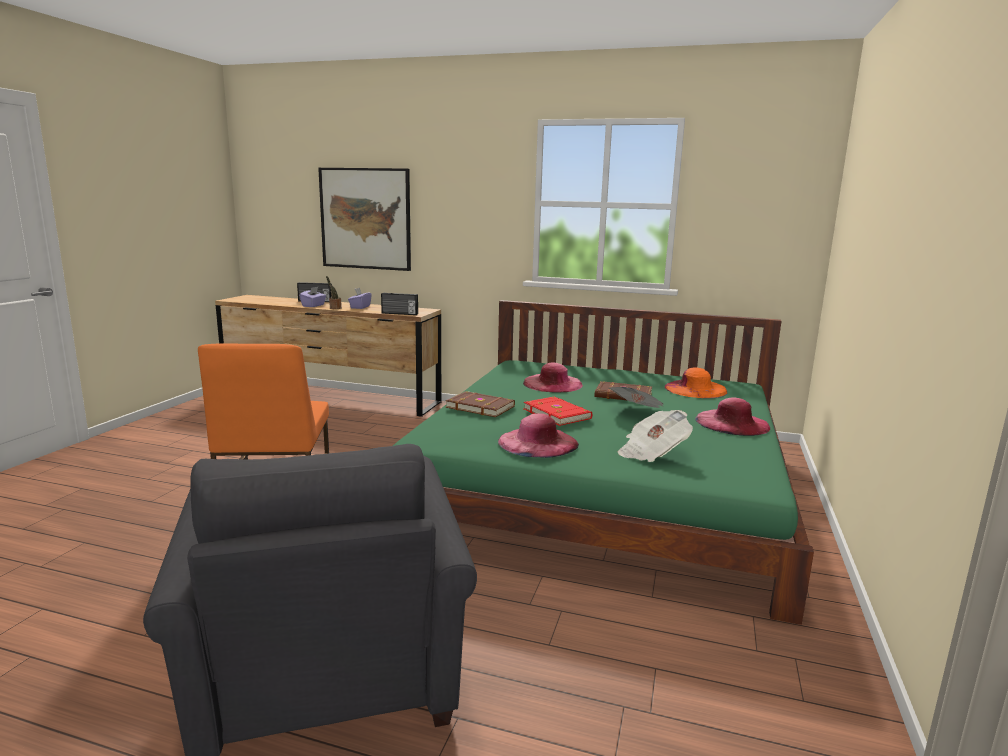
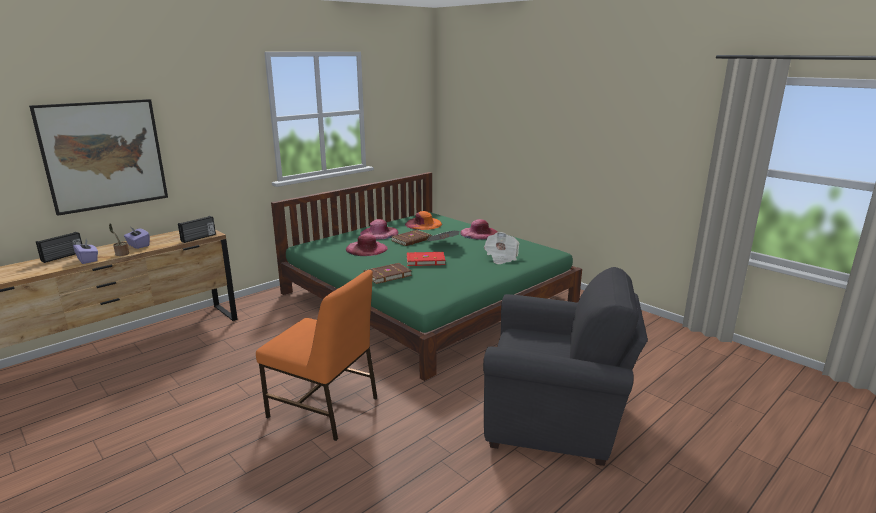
camera: 60 degrees left, 5 degrees up
pink hat [498,413,579,458] -> pink hat moved to [360,219,398,239]

